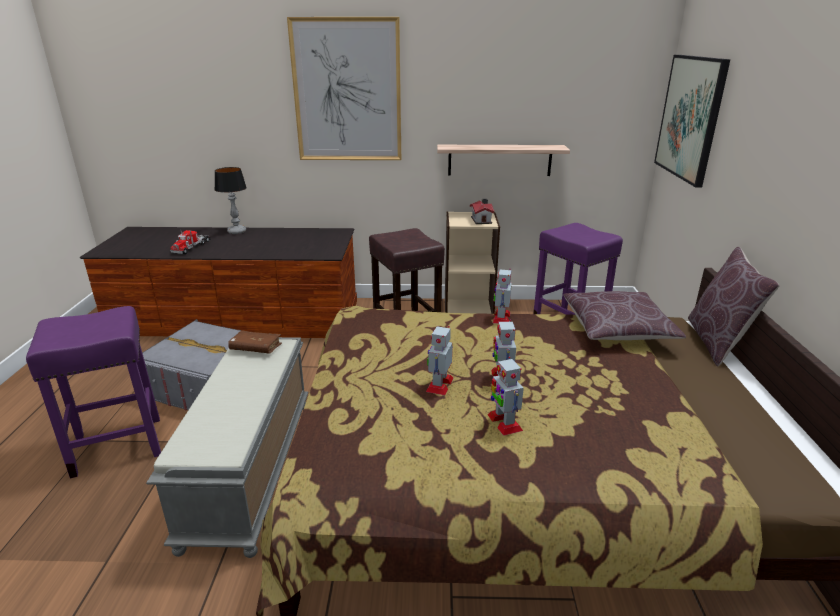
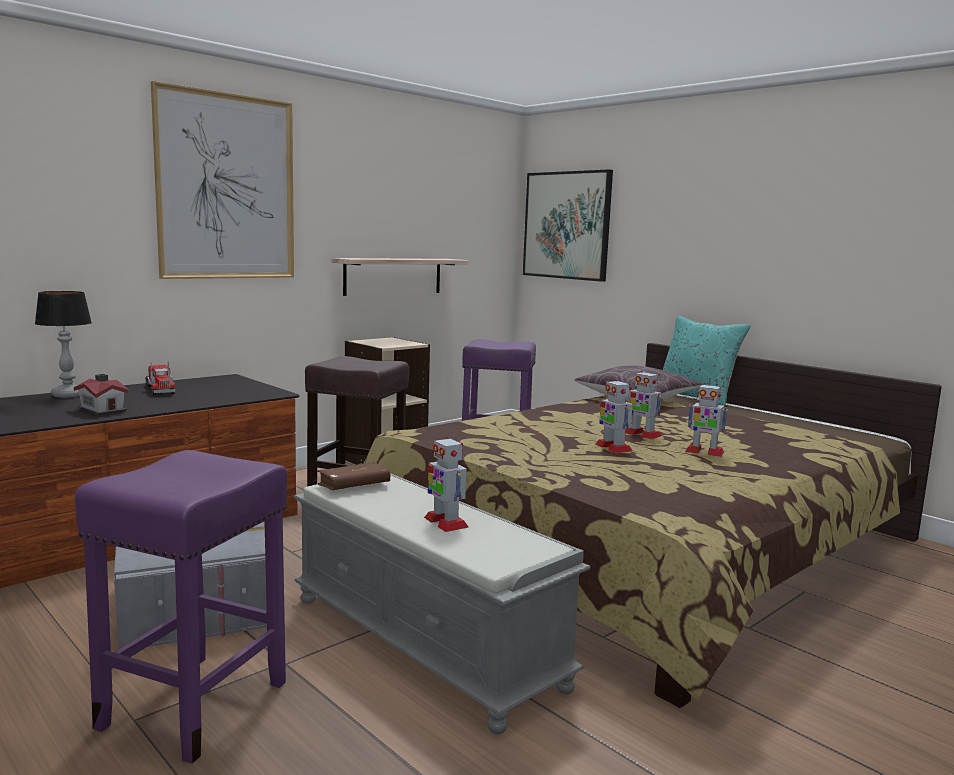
camera: 45 degrees left, 15 degrees down
toy truck [170,229,211,254] -> toy truck moved to [146,362,175,395]
toy house [470,199,494,224] -> toy house moved to [74,374,129,416]
toy robot [493,269,512,324] -> toy robot moved to [424,436,468,532]
brown pillow [688,246,780,367] -> turquoise pillow [663,316,751,406]

